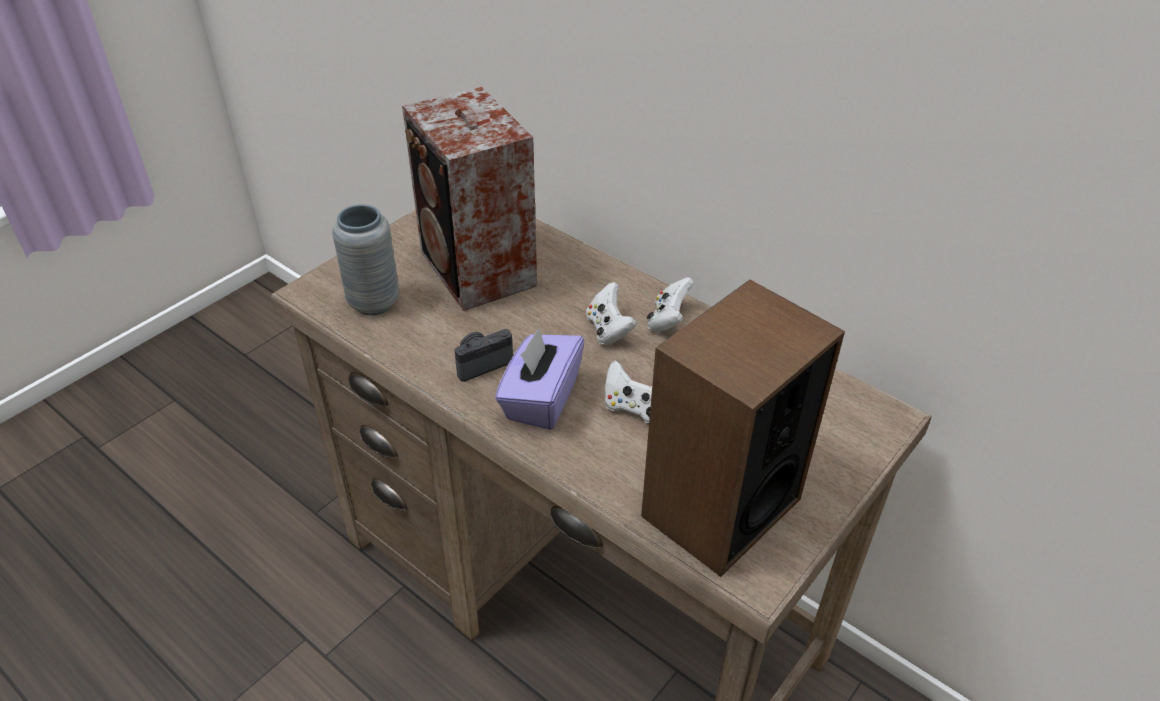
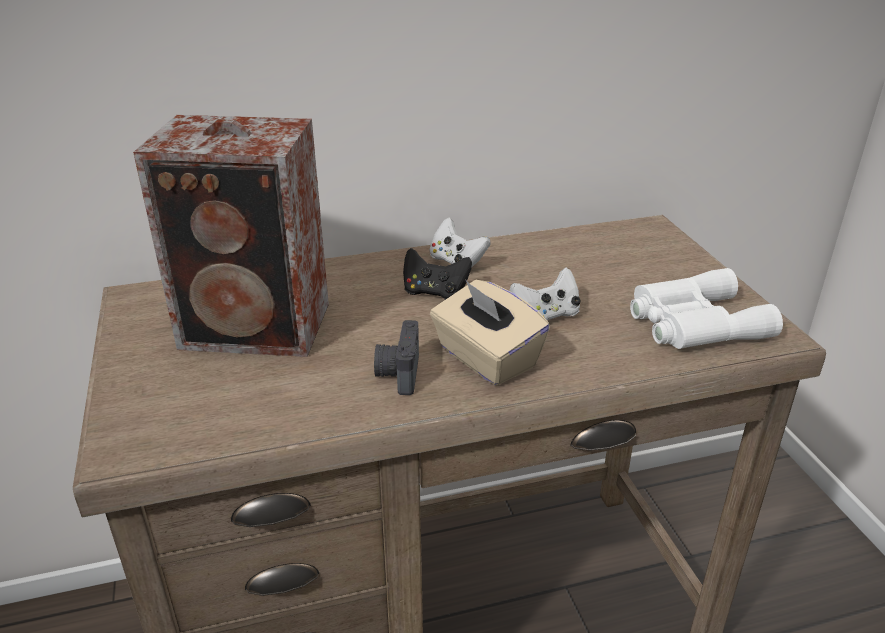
camera: 55 degrees left, 10 degrees down
grey vase [332,204,399,315] -> none
purple tissue box [495,327,584,430] -> beige tissue box [430,280,550,386]
white game controller [586,282,637,346] -> black game controller [403,248,472,300]
speaker [641,280,845,577] -> white binoculars [630,268,783,349]

